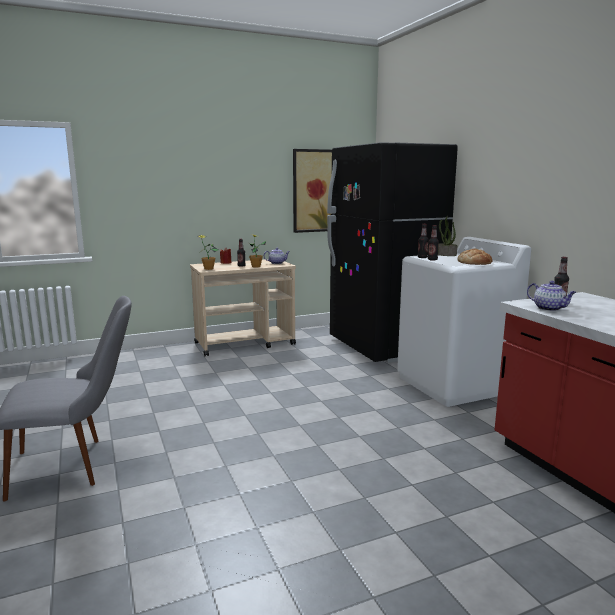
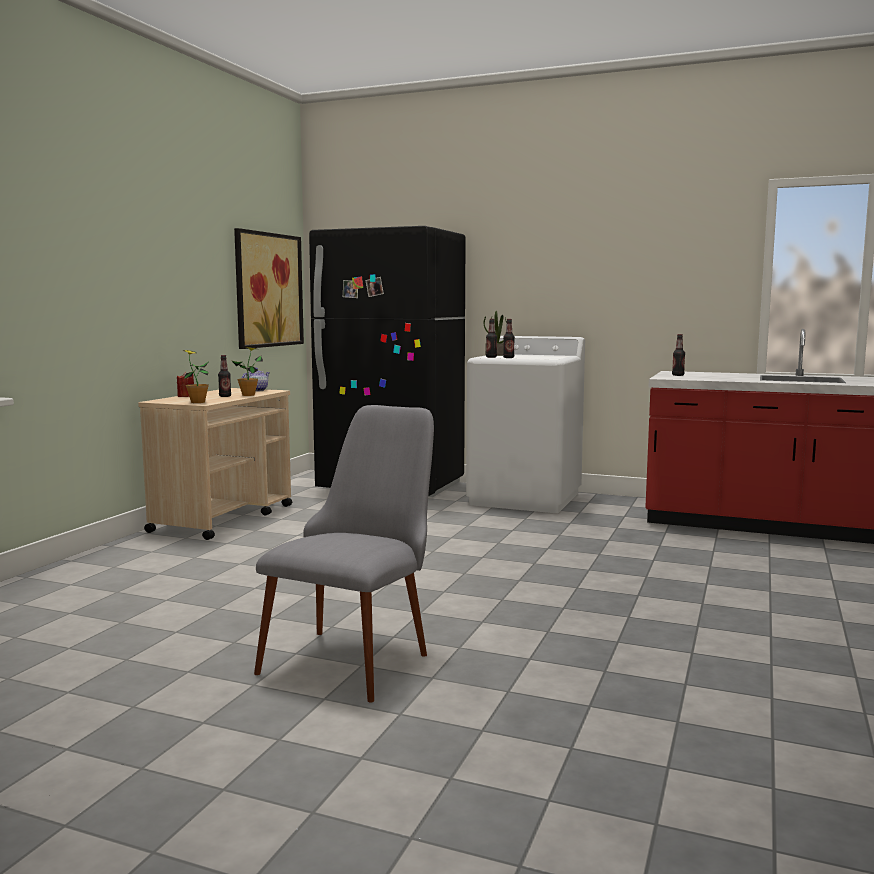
camera: 45 degrees left, 5 degrees down
bread [457,249,492,265] -> none
teapot [527,281,576,311] -> none

